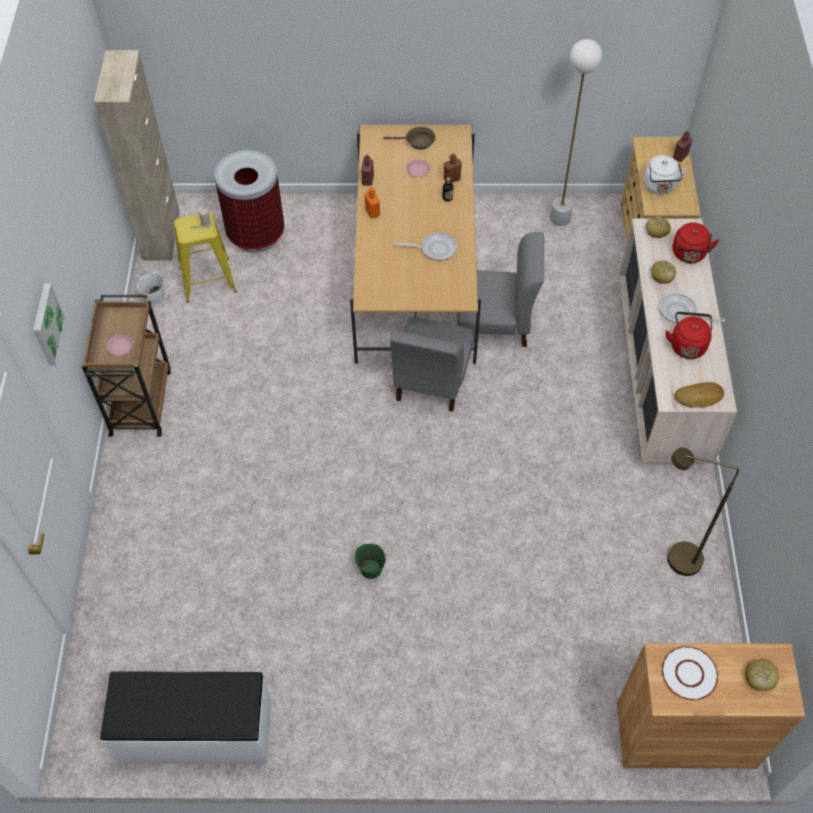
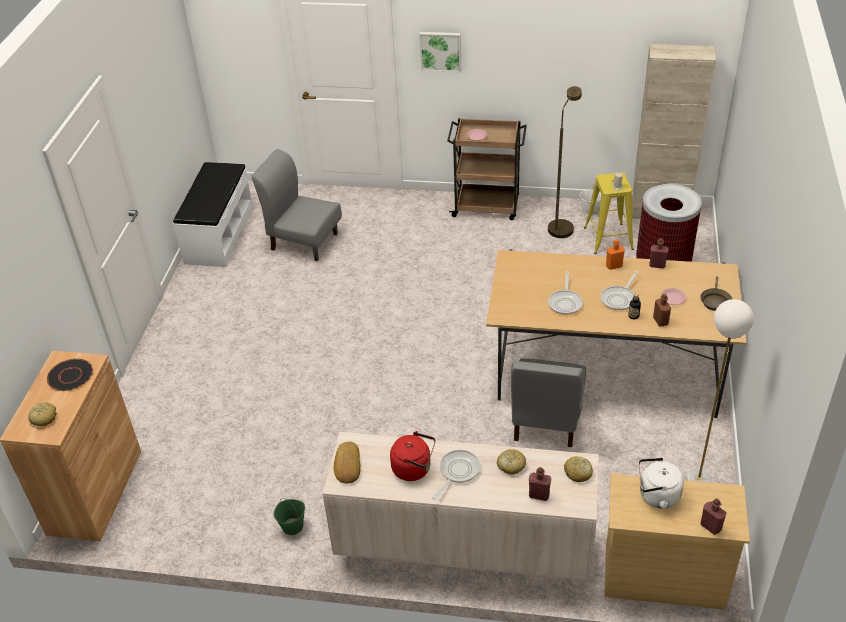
camera: 100 degrees right, 15 degrees down
green bucket [355,544,386,579] -> green bucket moved to [274,498,305,535]
grey chair [390,317,475,412] -> grey chair moved to [252,149,342,261]
white plate [662,646,718,700] -> black plate [47,358,93,391]
brown floor lamp [667,447,739,576] -> brown floor lamp moved to [548,86,582,238]
red kettle [673,222,719,263] -> red bottle [529,467,551,501]
none -> frying pan [601,271,639,310]

